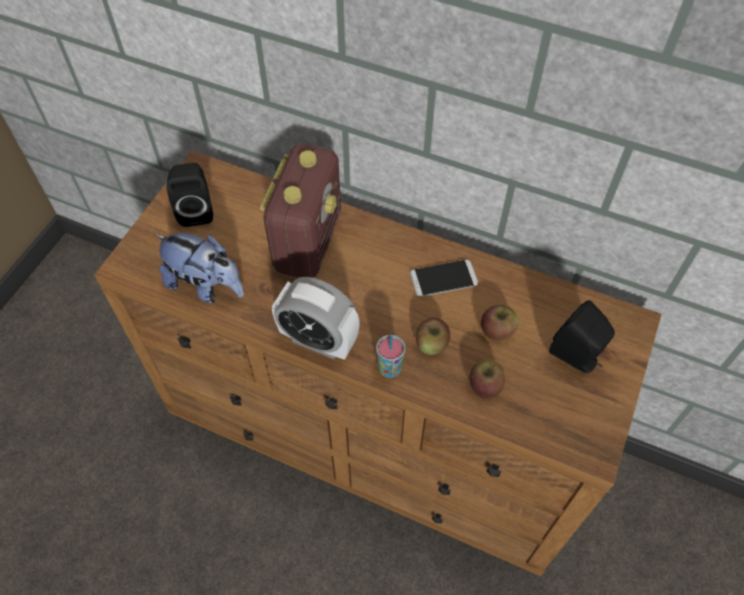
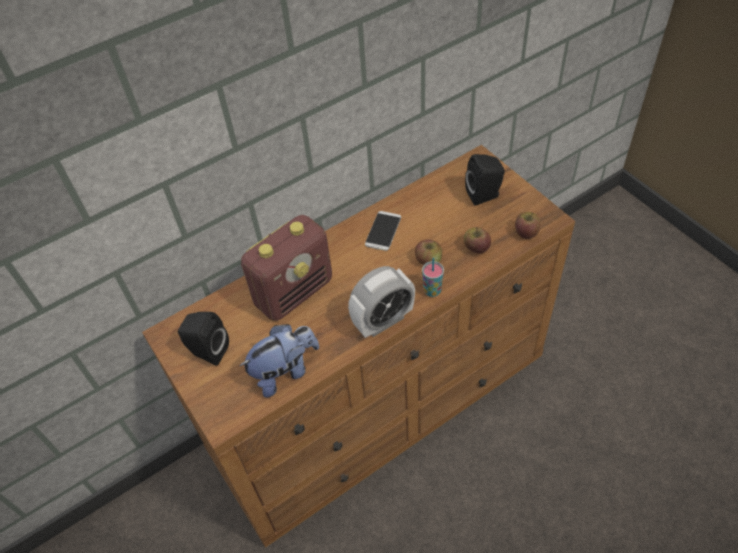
camera: 55 degrees left, 5 degrees down
radio [260,144,341,278] -> radio turned 90 degrees clockwise [241,215,332,321]
apple [481,305,519,340] -> apple moved to [515,212,540,239]

